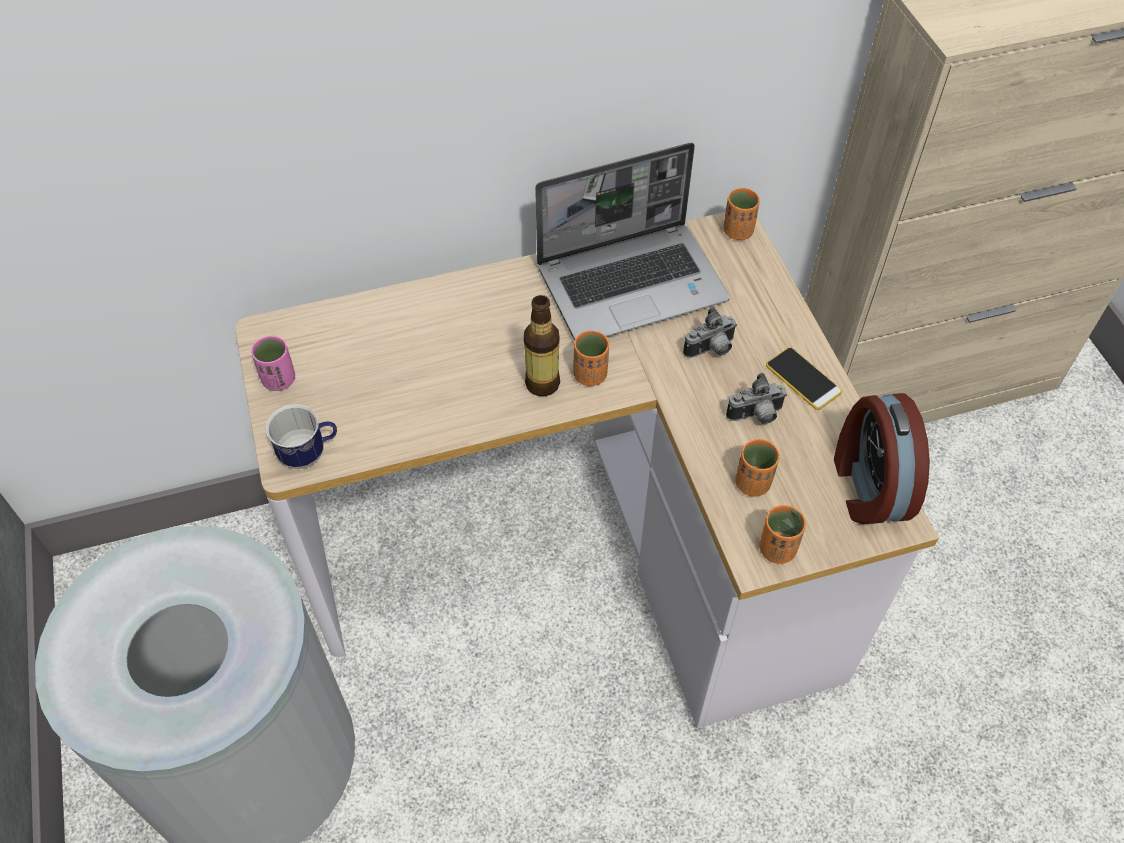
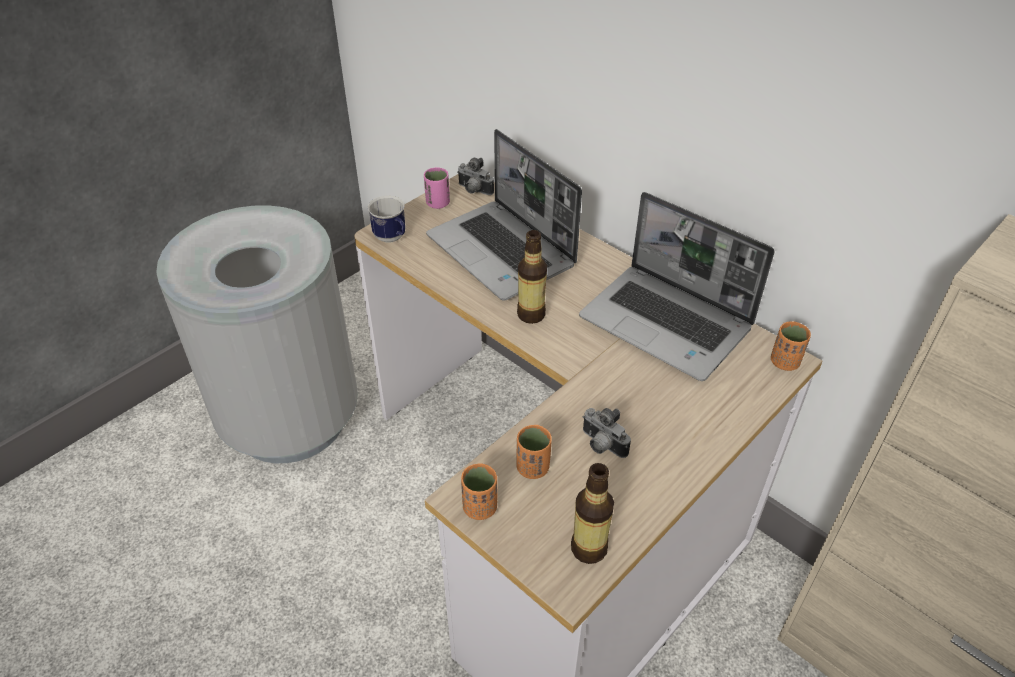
camera: 60 degrees right, 10 degrees down
orange cup [573,331,609,386] -> none
camera [683,307,737,358] -> camera moved to [457,158,494,195]
phone [766,347,842,410] -> none
alarm clock [834,393,930,524] -> bottle [571,463,614,564]
none -> laptop [426,129,582,300]

